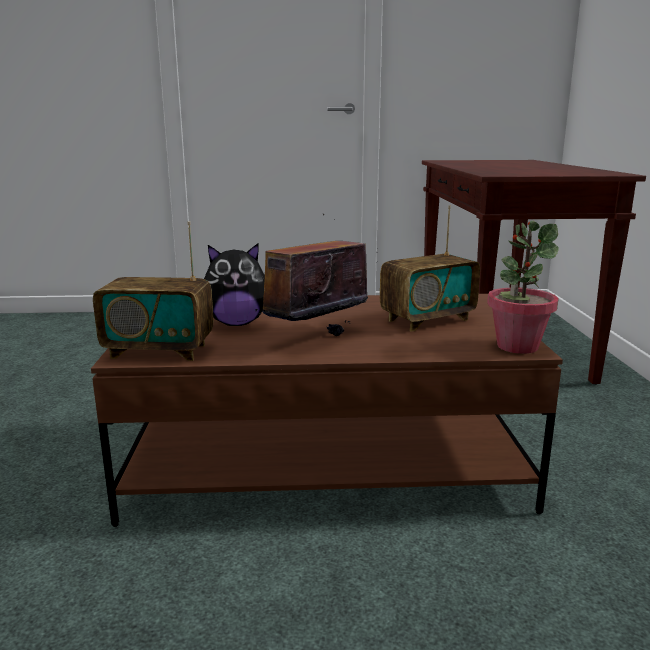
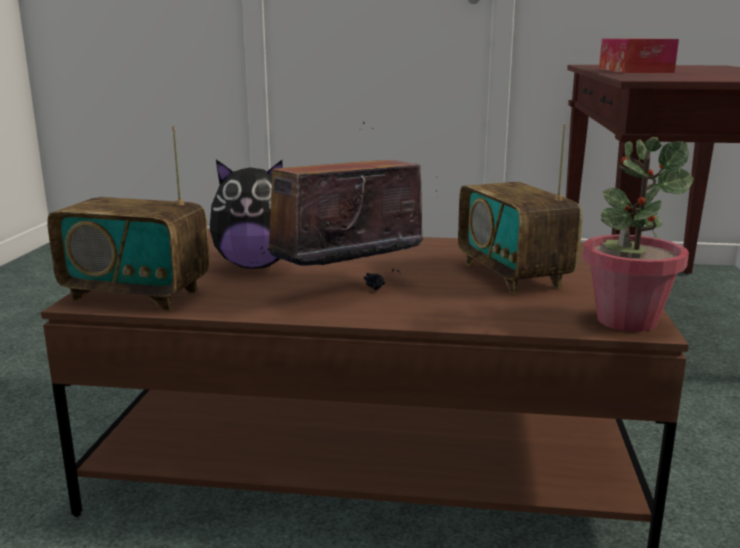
camera: 10 degrees right, 0 degrees up
radio [380,206,480,332] -> radio turned 90 degrees clockwise [458,124,582,294]
none -> tissue box [599,39,679,73]

